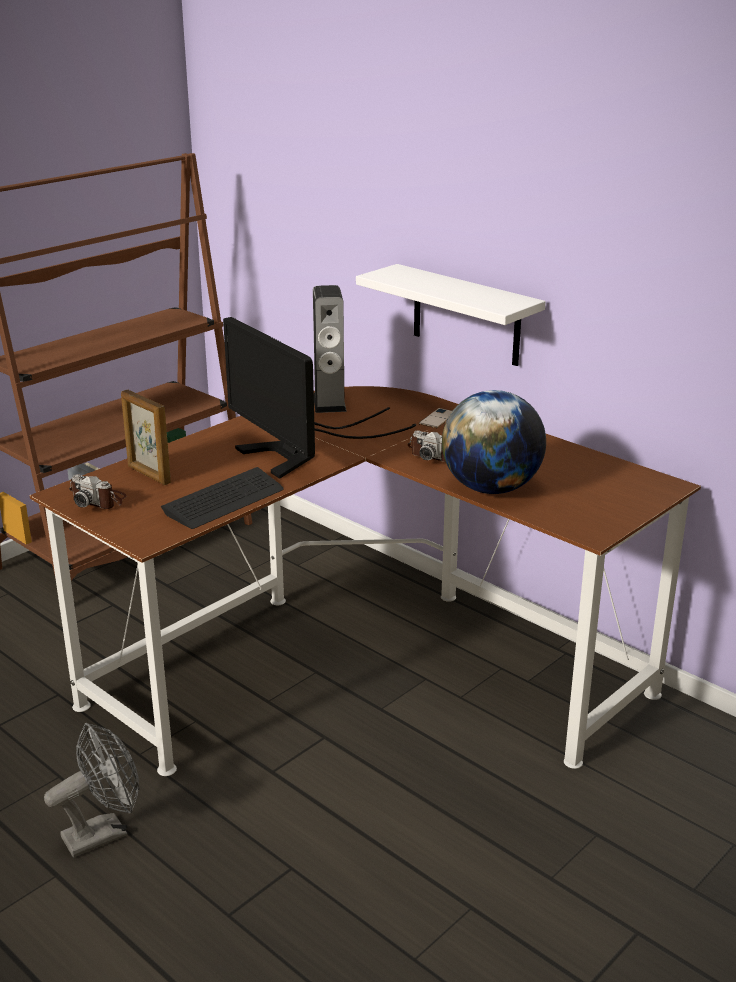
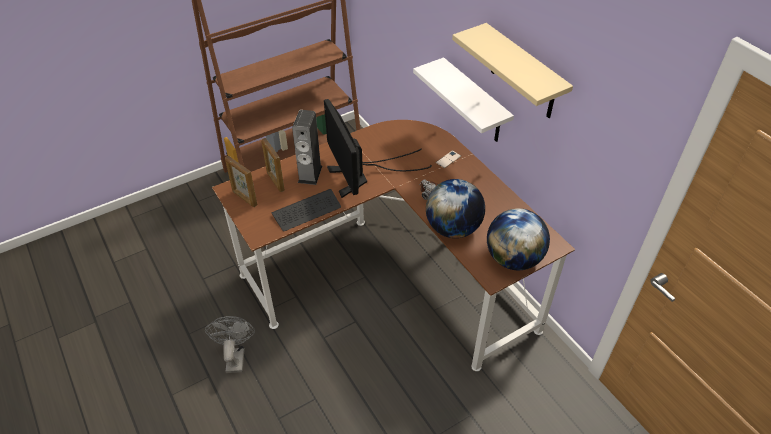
camera: 15 degrees right, 20 degrees up
grey fan [44,723,140,858] -> grey fan turned 75 degrees counterclockwise [205,316,255,373]
camera [69,474,126,509] -> picture frame [225,155,257,207]
speaker [313,285,347,413] -> speaker moved to [292,110,322,185]
none -> beige shelf [452,23,573,118]
none -> globe [487,208,550,270]

